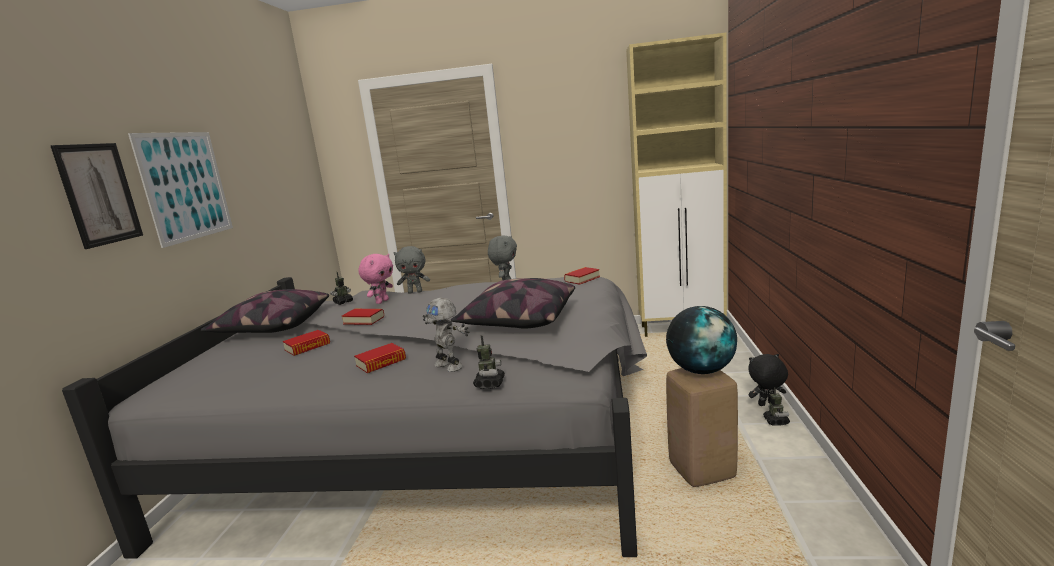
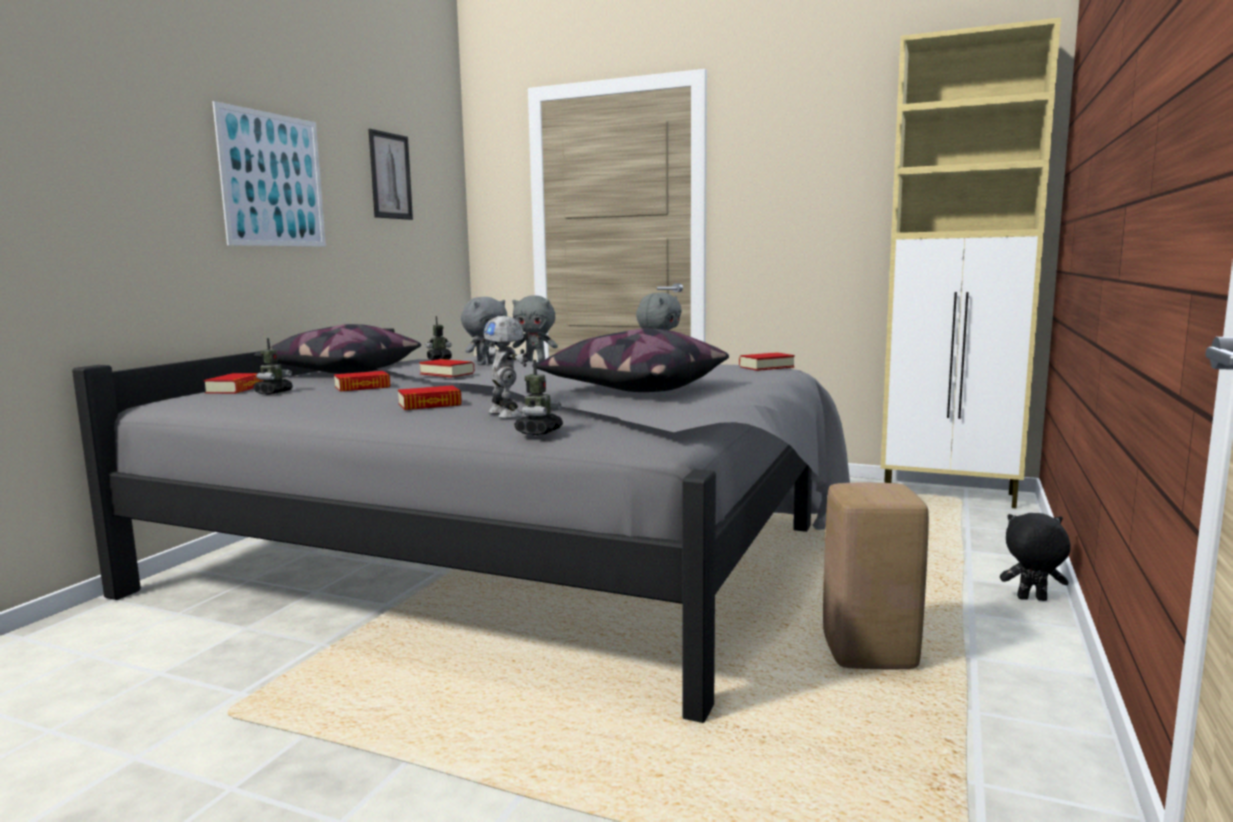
camera: 15 degrees right, 5 degrees down
picture [50,143,143,249] -> picture moved to [369,129,413,220]
pink plush toy [358,254,393,304] -> grey plush toy [461,297,507,365]
globe [666,306,737,374] -> none
toy robot [763,387,790,426] -> toy robot moved to [253,338,293,395]
none -> book [204,373,264,394]

